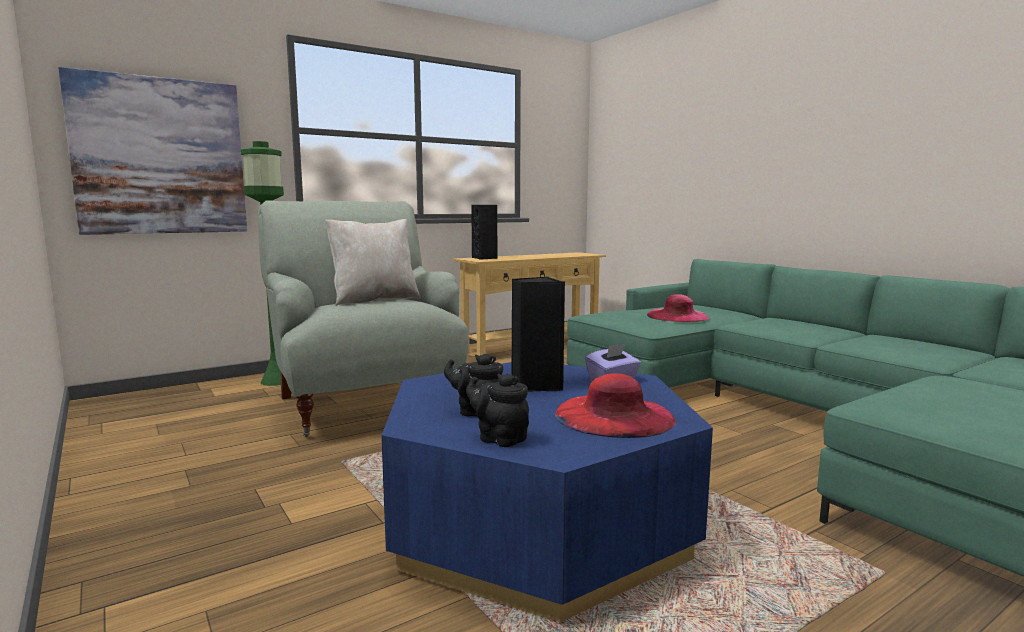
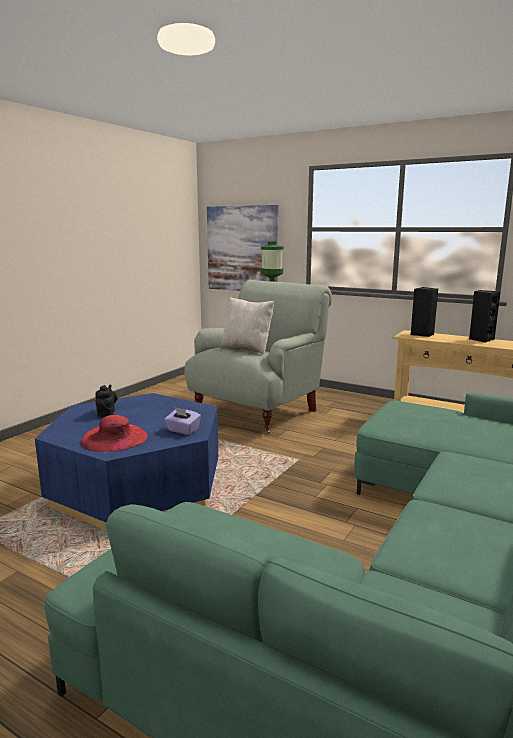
camera: 65 degrees right, 5 degrees up
black teapot [466,374,529,447] -> none
black speaker [512,277,565,392] -> black speaker moved to [469,290,501,343]
pink hat [647,294,709,322] -> none

